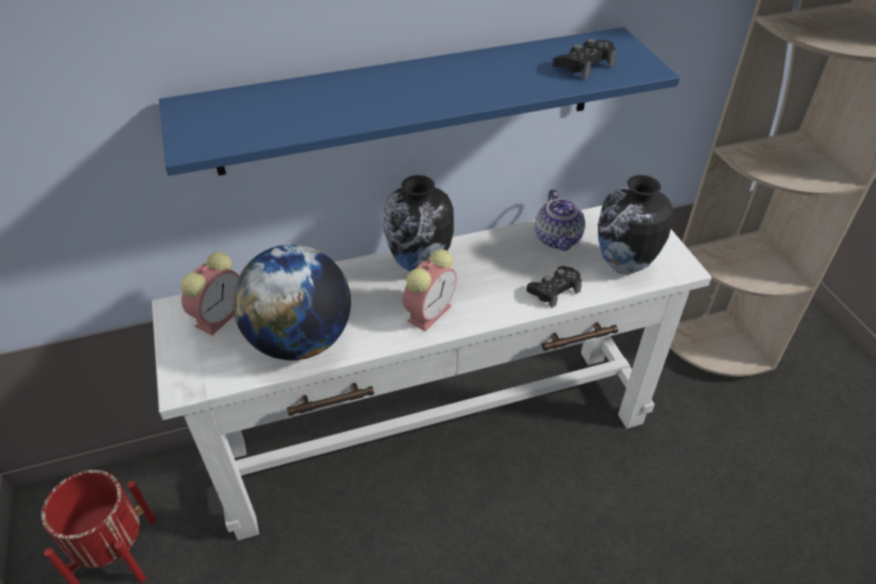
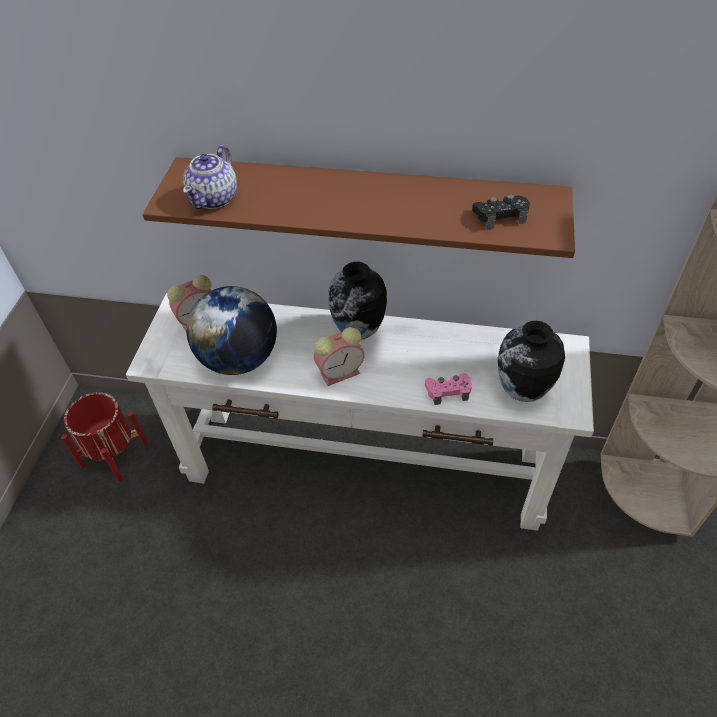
camera: 30 degrees right, 5 degrees up
blue shelf [159,27,680,176] -> brown shelf [142,157,575,258]
black game controller [526,266,582,308] -> pink game controller [425,373,472,405]
teapot [535,189,585,251] -> teapot moved to [183,145,237,209]

